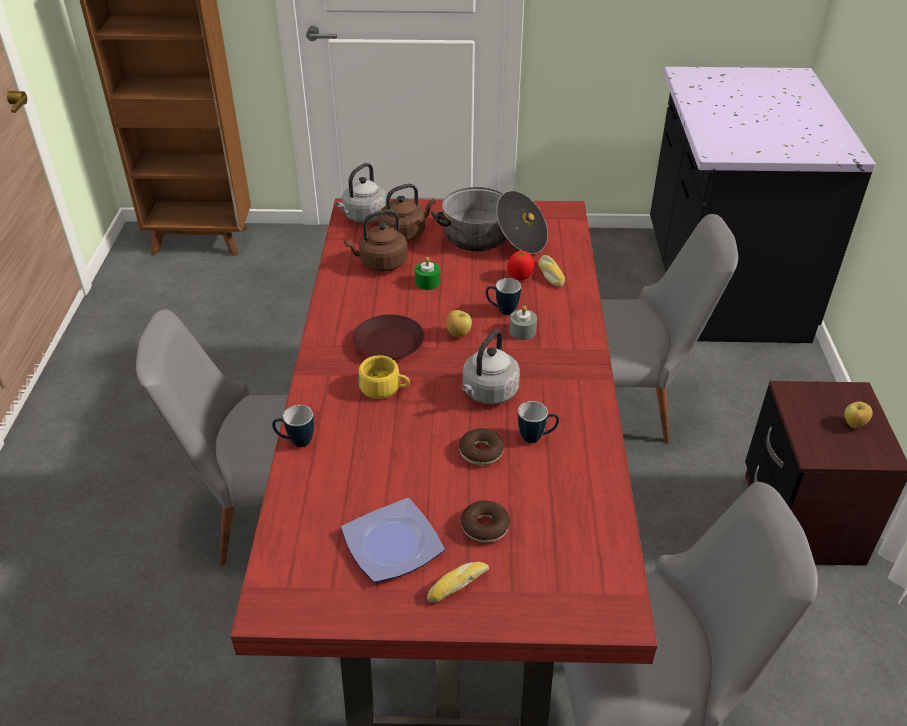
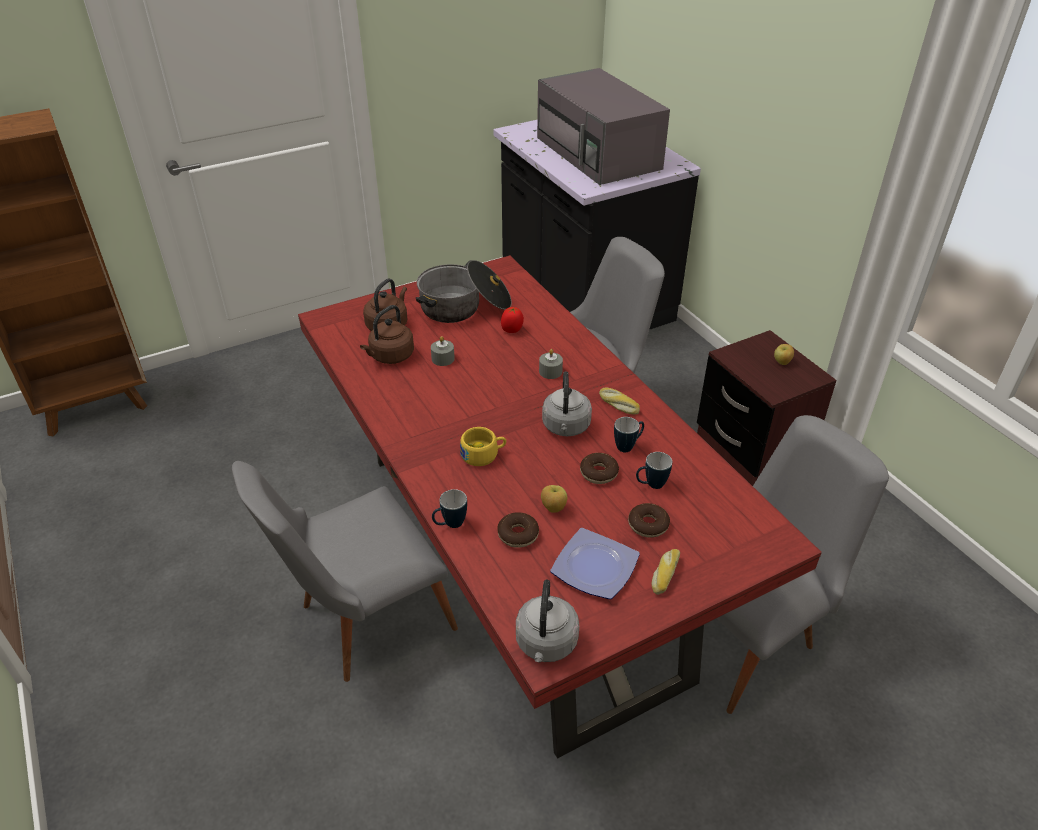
camera: 30 degrees left, 0 degrees up
grey kettle [336,163,386,223] -> grey kettle moved to [516,580,579,662]
brown plate [353,314,424,360] -> none
green candle [415,257,440,290] -> grey candle [431,336,455,366]
apple [446,310,472,337] -> apple moved to [541,485,567,513]
mug [486,278,521,315] -> mug moved to [636,452,672,489]
bread [538,255,565,287] -> bread moved to [599,388,640,415]
none -> donut [497,512,539,548]
none -> grey microwave [537,68,670,185]

